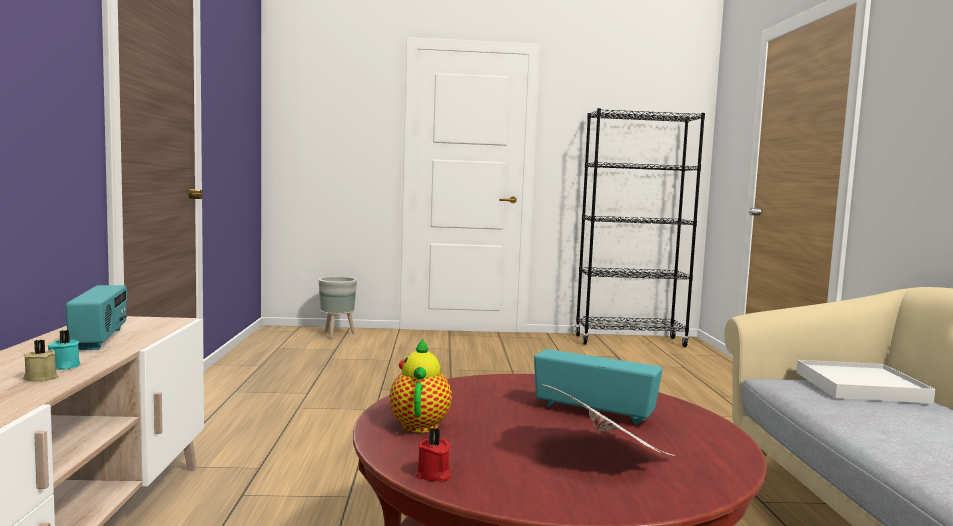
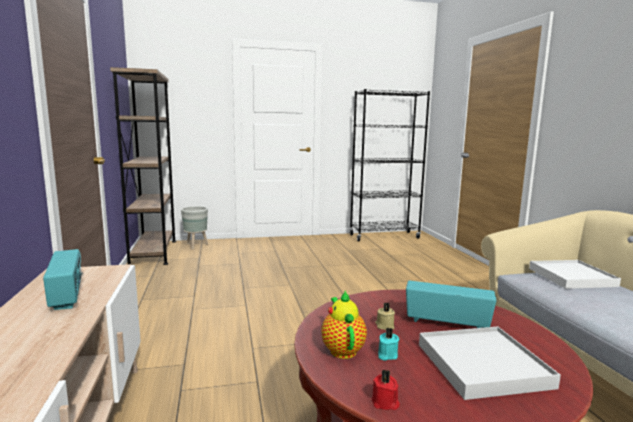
camera: 10 degrees left, 5 degrees up
beige candle [23,340,58,382] -> beige candle moved to [375,302,395,330]
turquoise candle [48,330,80,370] -> turquoise candle moved to [378,327,399,361]
newspaper [541,384,676,456] -> white tray [419,327,561,400]
none -> brown bookcase [110,67,176,265]

